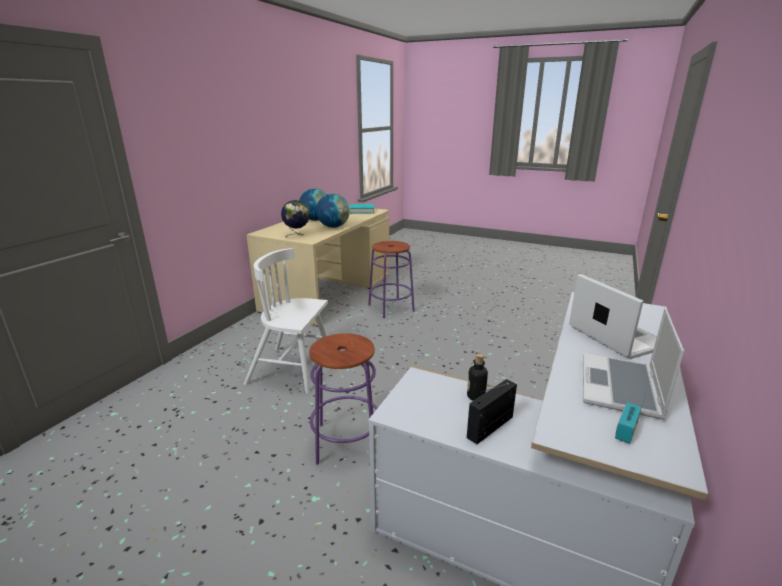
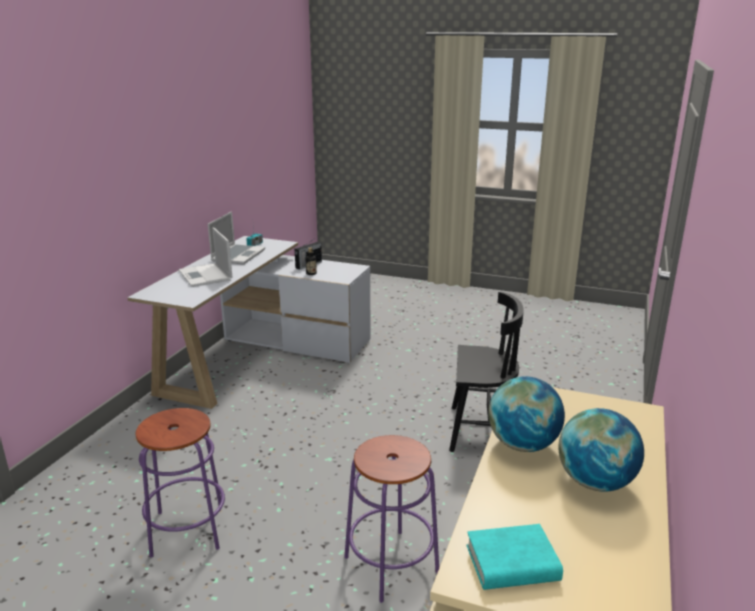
camera: 175 degrees right, 0 degrees up
white chair [244,248,328,394] -> black chair [449,292,524,452]
globe [281,200,310,238] -> none
purple stool [309,333,378,465] -> purple stool moved to [136,408,225,558]

